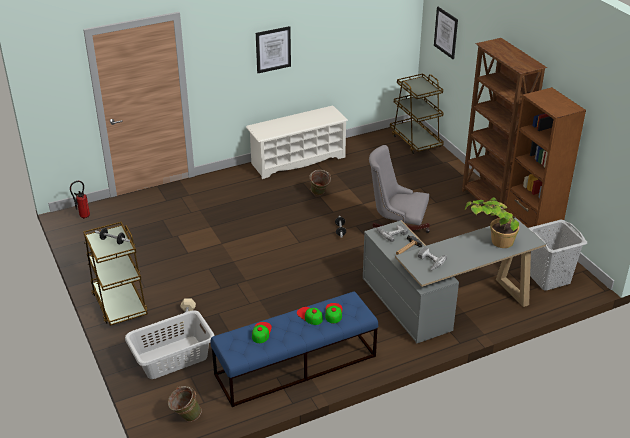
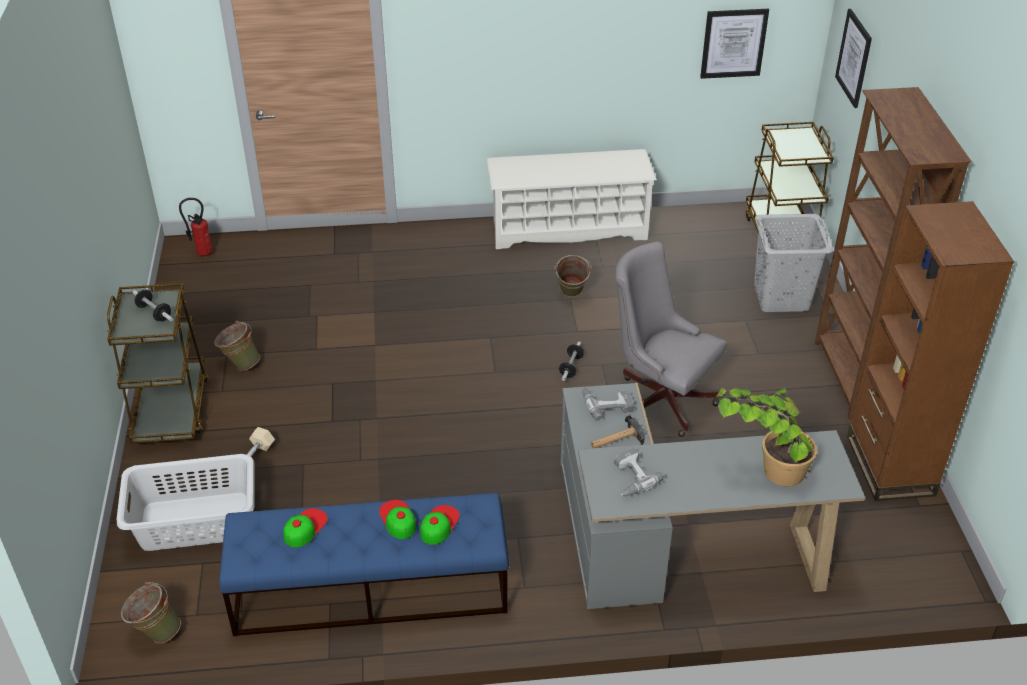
camera: 20 degrees right, 5 degrees up
picture [256,26,291,73] -> picture moved to [700,9,769,79]
grey laundry basket [528,220,587,291] -> grey laundry basket moved to [754,214,833,312]
none -> green bucket [214,321,260,371]

